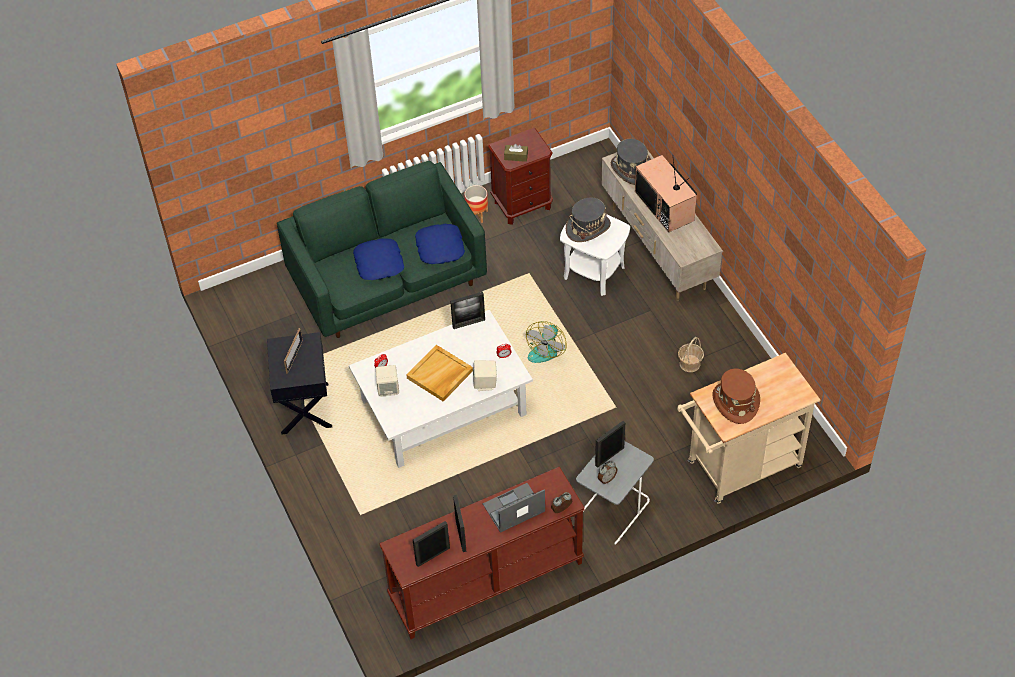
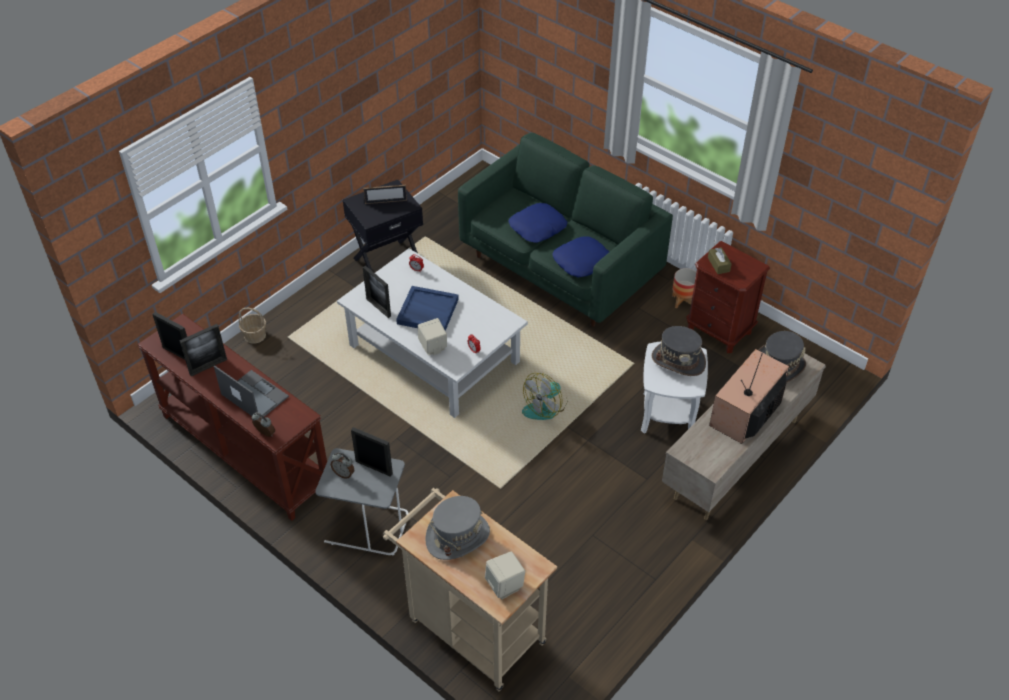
camera: 65 degrees right, 5 degrees down
beige speaker [376,365,399,397] -> beige speaker moved to [485,551,525,599]
beige tray [406,345,473,401] -> blue tray [396,286,459,331]
picture frame [450,292,485,329] -> picture frame moved to [363,266,391,318]
fan [526,321,567,363] -> fan turned 45 degrees counterclockwise [522,373,567,420]
basket [678,337,704,372] -> basket moved to [238,308,266,344]
brown hat [712,369,760,424] -> grey hat [425,496,490,560]

